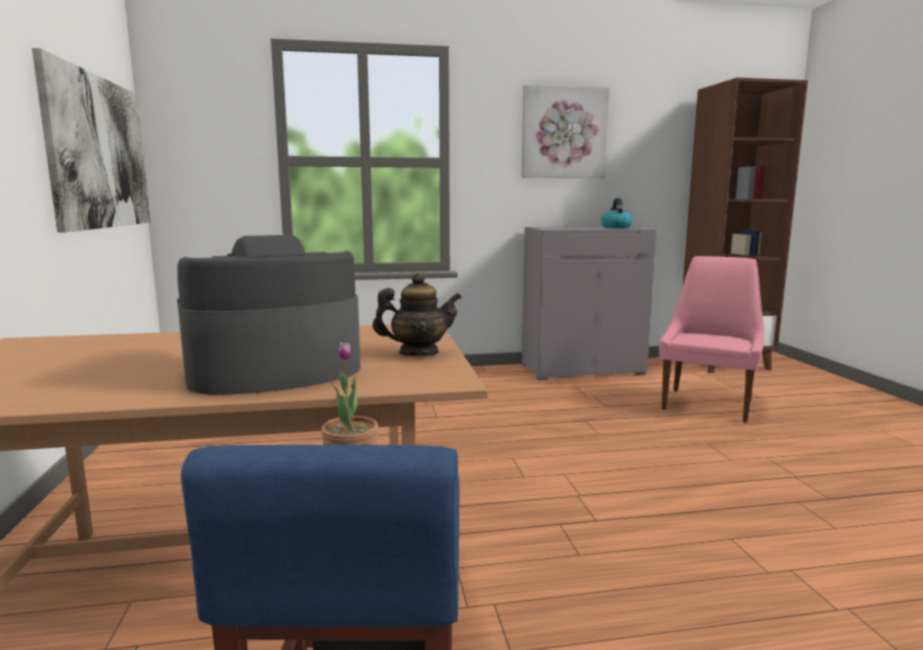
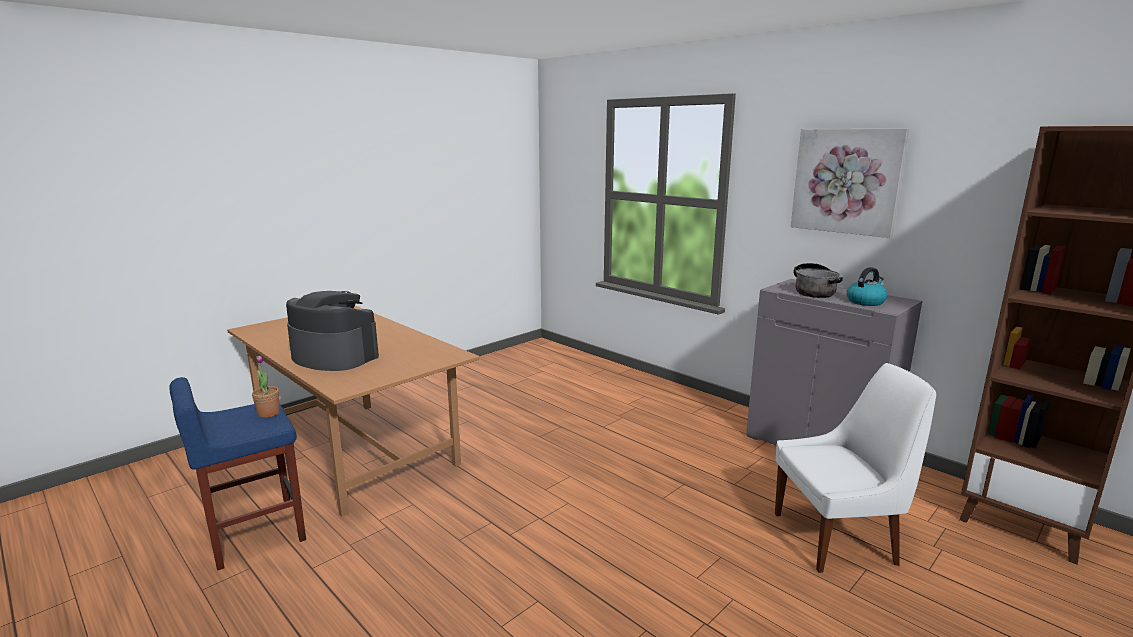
camera: 55 degrees right, 5 degrees up
picture [32,48,151,233] -> none
teapot [373,273,462,356] -> none
pink chair [659,256,764,422] -> white chair [775,363,936,573]
none -> cooking pot [793,263,843,298]

